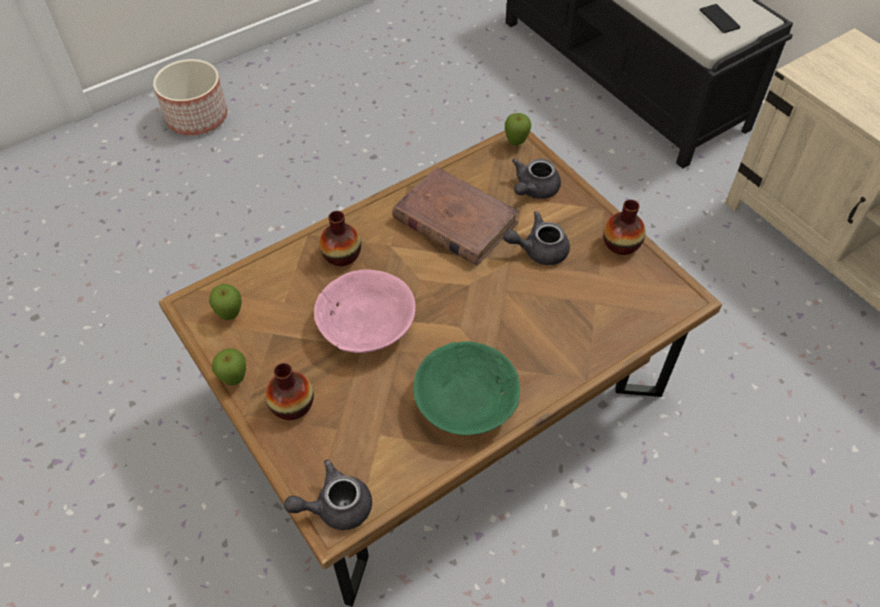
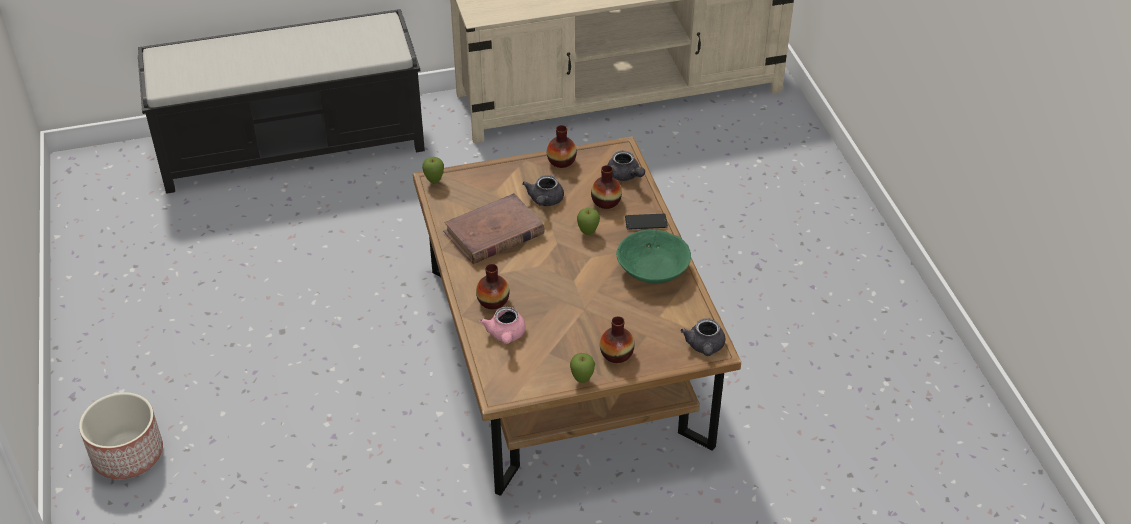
camera: 70 degrees left, 10 degrees down
apple [209,284,242,320] -> apple moved to [577,208,600,235]
pink bowl [314,269,415,353] -> none
grey teapot [512,158,561,199] -> grey teapot moved to [607,151,645,181]
phone [700,4,740,33] -> phone moved to [625,214,668,230]
none -> pink teapot [480,307,526,344]
none -> vase [591,165,622,209]

